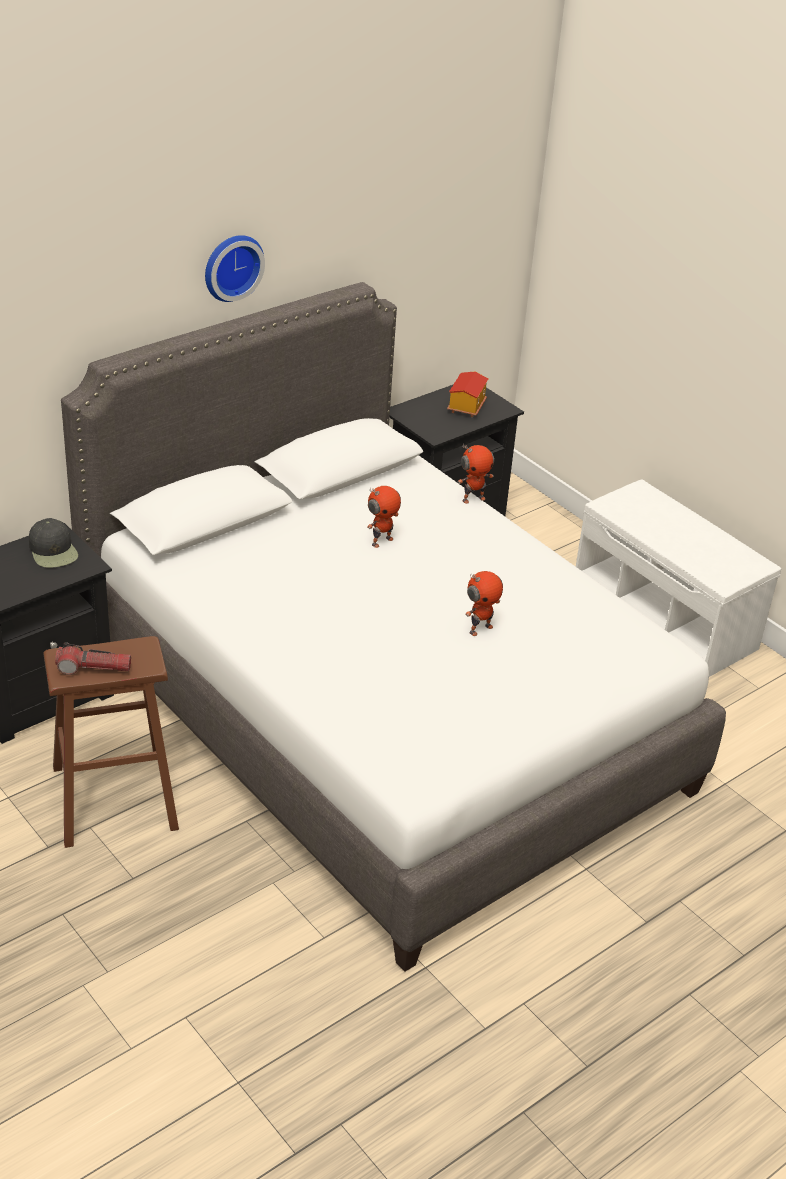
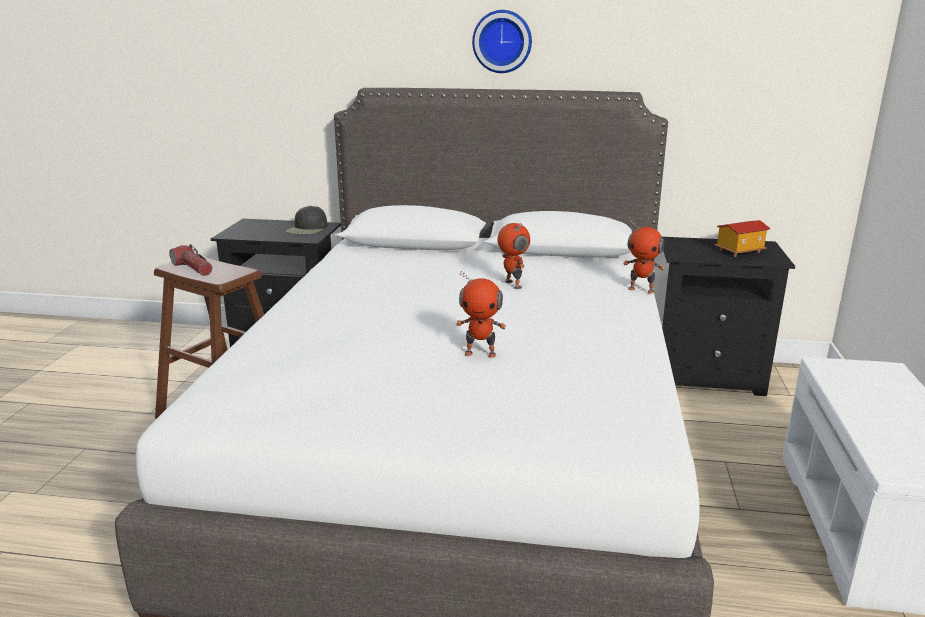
camera: 50 degrees right, 15 degrees down
toy robot [367,486,401,548] -> toy robot turned 120 degrees counterclockwise [497,223,530,289]

